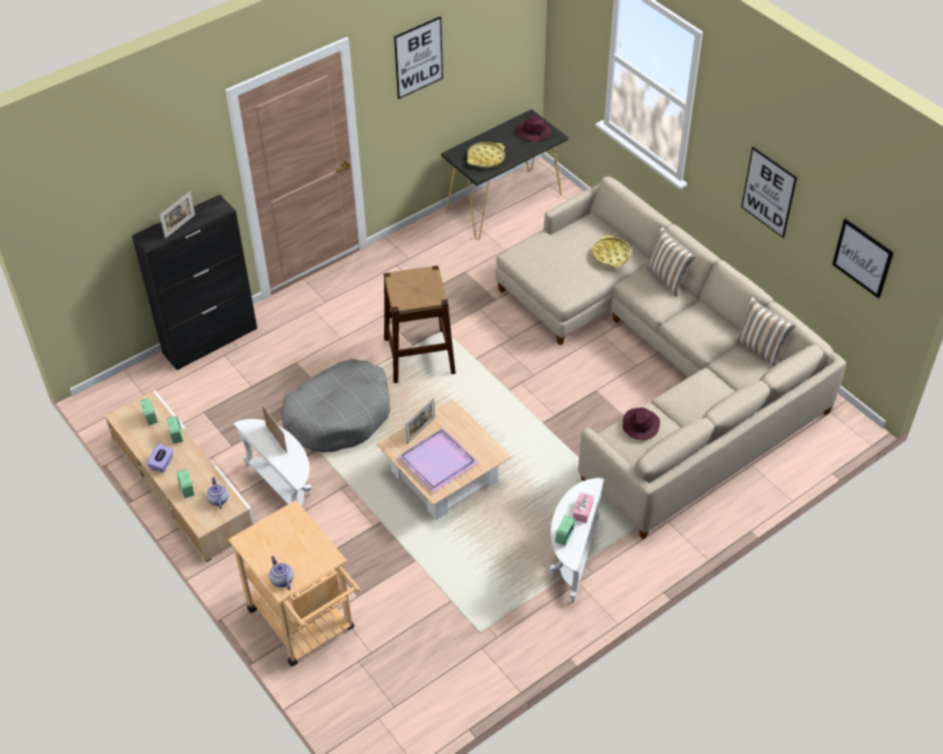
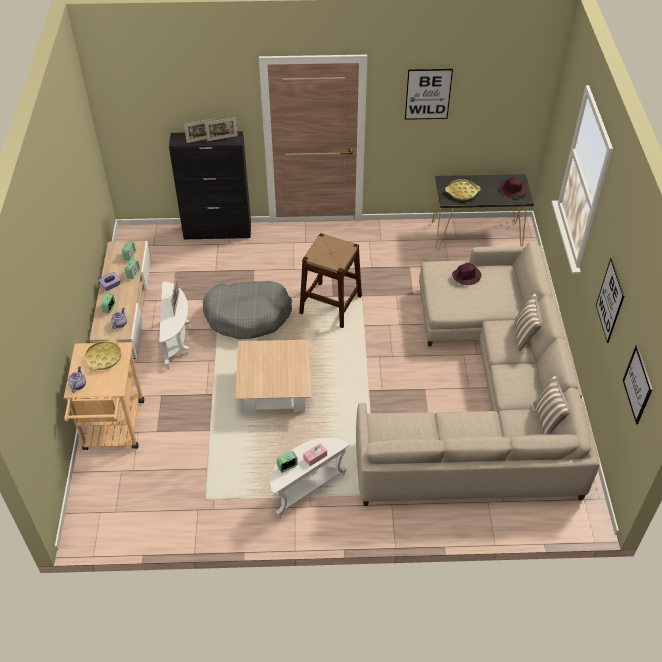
camera: 35 degrees right, 0 degrees up
purple tray [397,428,479,493] -> none
picture frame [405,398,435,444] -> picture frame moved to [205,117,238,141]
yellow tray [592,235,631,267] -> yellow tray moved to [84,339,121,371]
purple hat [623,408,660,440] -> purple hat moved to [452,263,481,285]

